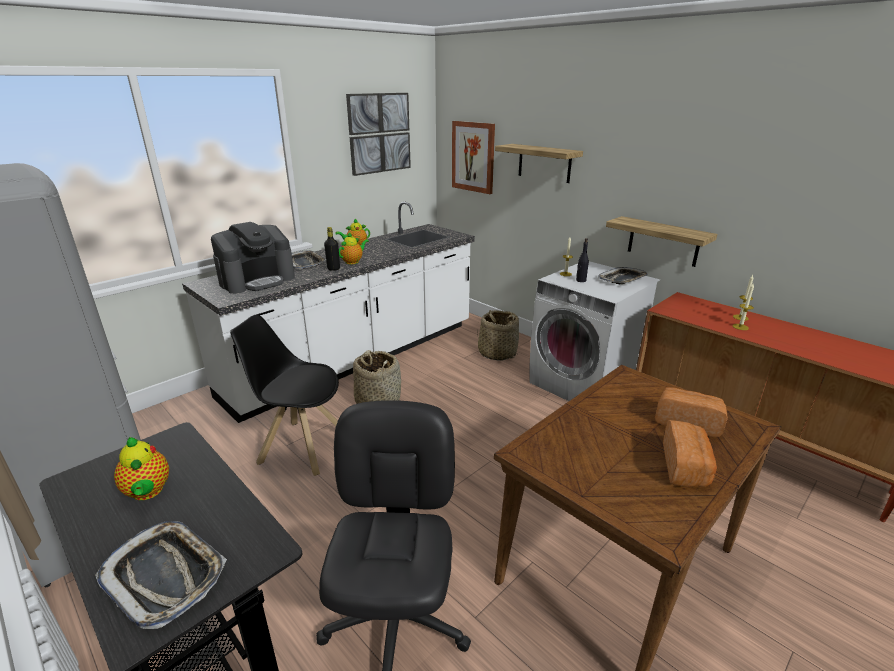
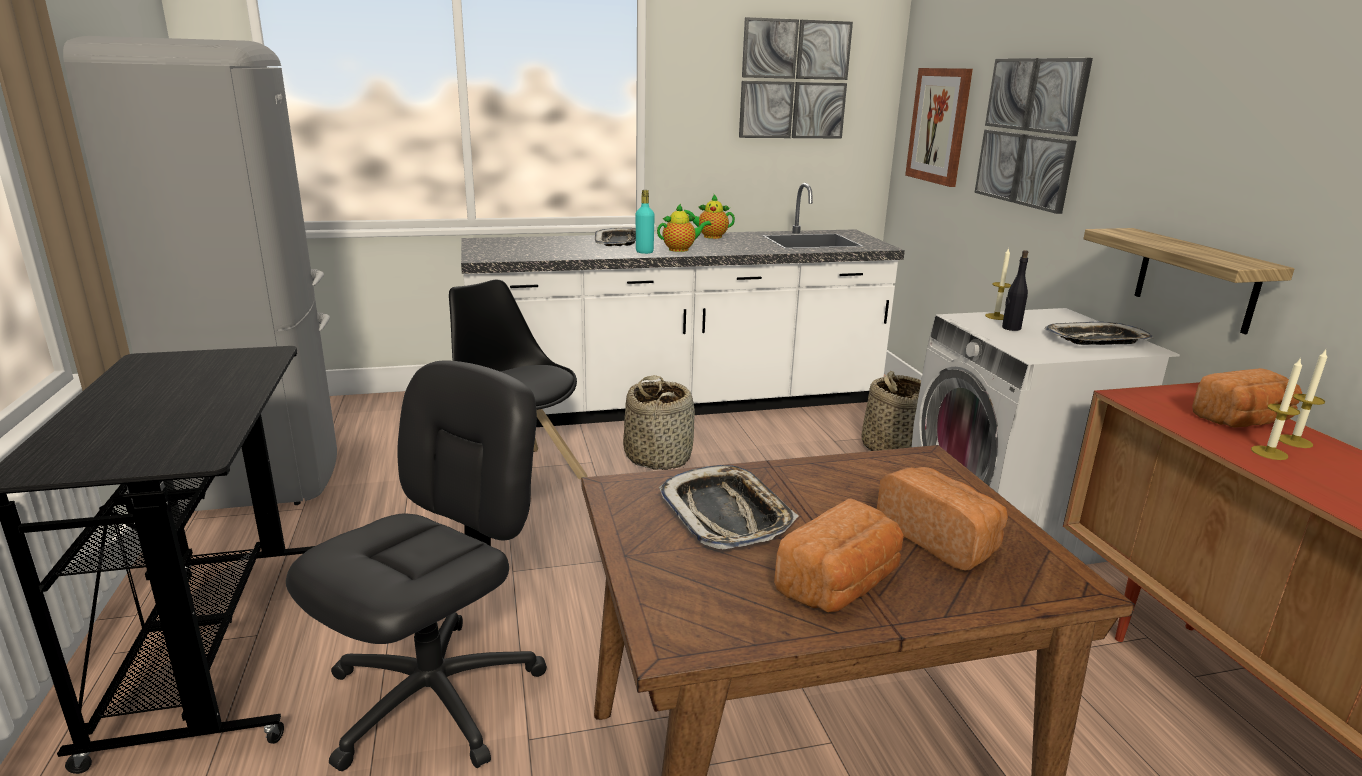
camera: 30 degrees right, 5 degrees down
tray [95,521,227,629] -> tray moved to [659,465,799,550]
teapot [114,437,169,500] -> none
coffee machine [211,222,295,294] -> none
black bottle [324,227,340,271] -> turquoise bottle [636,190,655,254]
shelf [495,144,583,183] -> picture [974,58,1093,214]
none -> bread [1192,368,1302,428]

